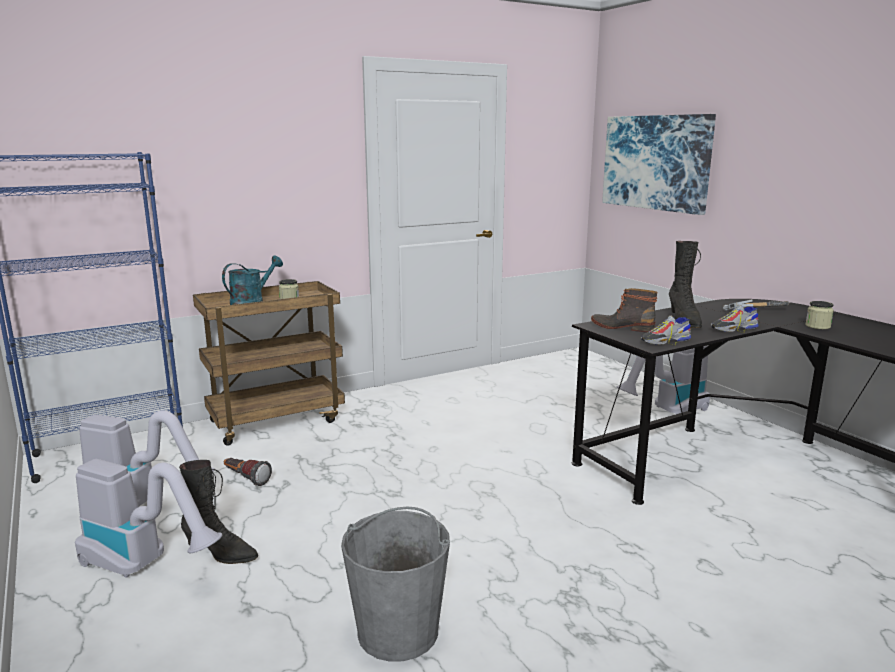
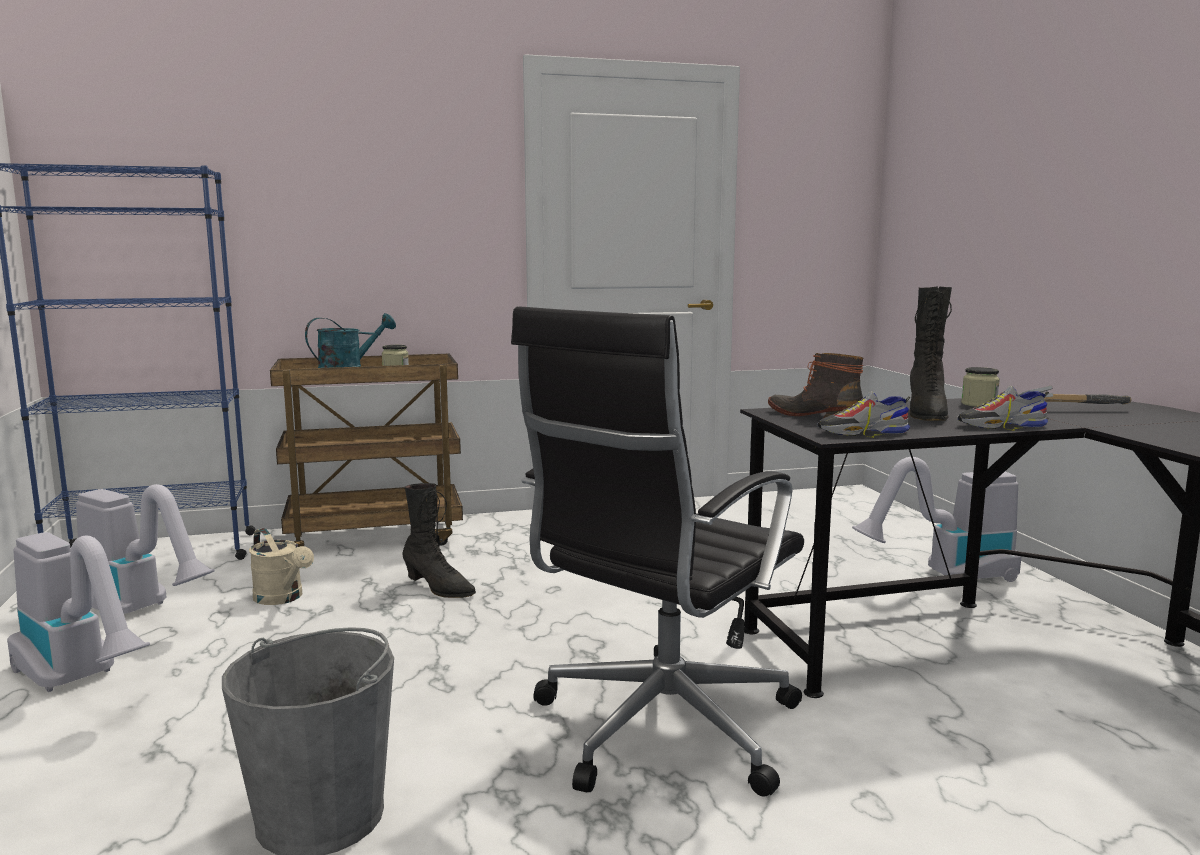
camera: 15 degrees right, 5 degrees down
black boot [179,460,258,564] -> black boot moved to [402,483,476,598]
flashlight [224,458,272,486] -> beige watering can [249,528,314,605]
picture [602,114,716,215] -> none
jar [805,301,834,329] -> jar moved to [961,367,1000,407]
none -> black office chair [511,306,804,797]

